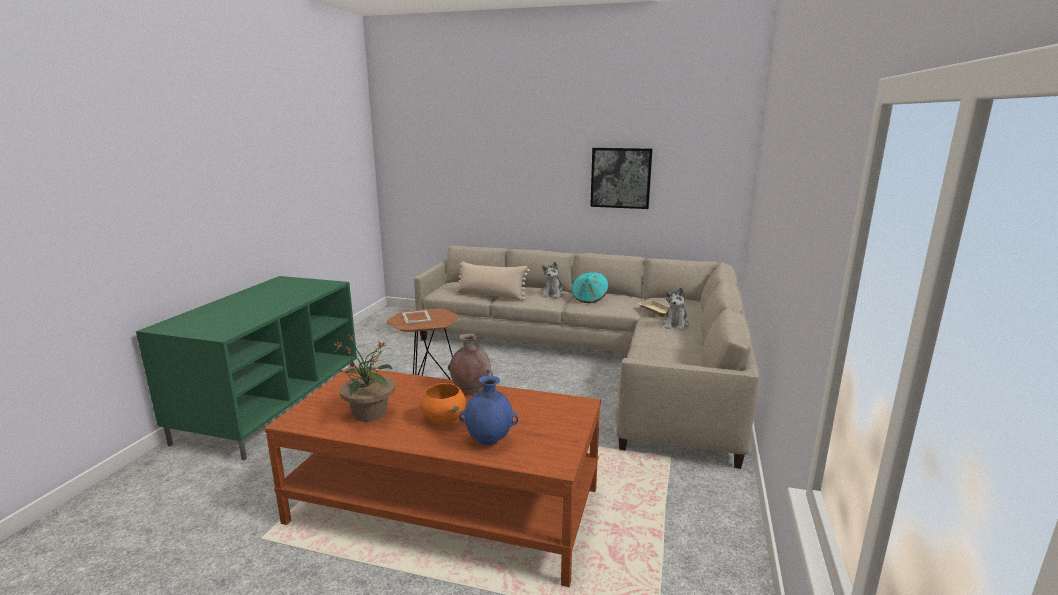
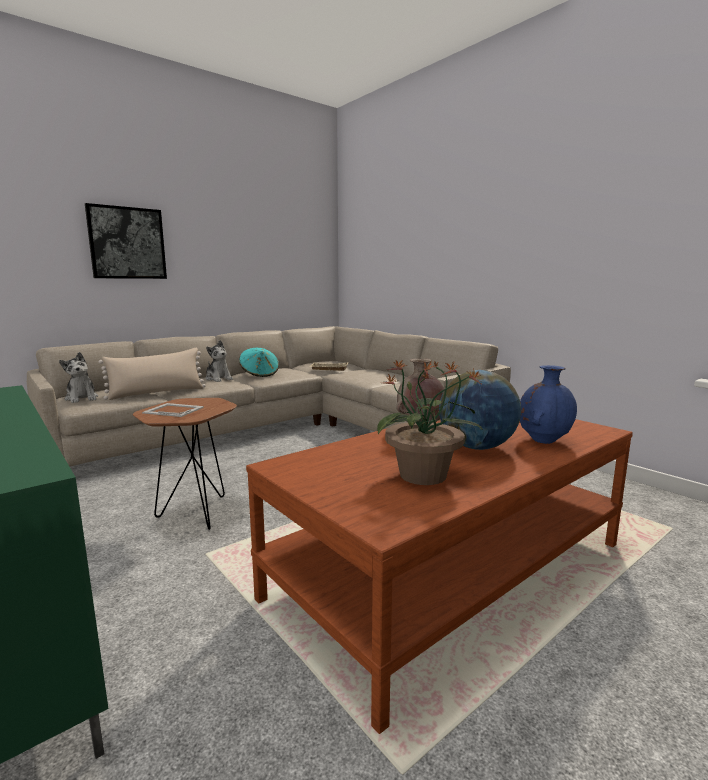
camera: 55 degrees left, 5 degrees down
orange bowl [420,383,466,423] -> globe [439,370,521,450]
picture [590,148,652,209] -> picture moved to [85,203,167,279]
plush toy [663,288,689,331] -> plush toy moved to [59,352,98,403]

